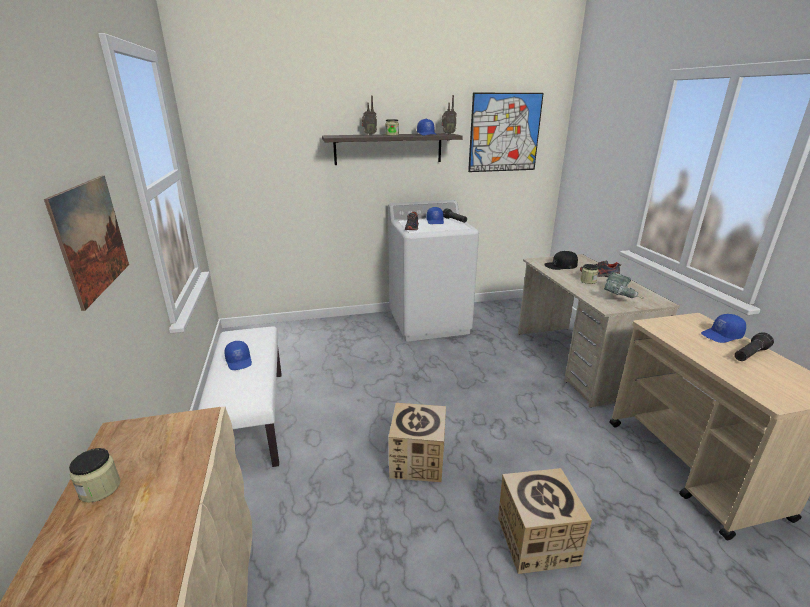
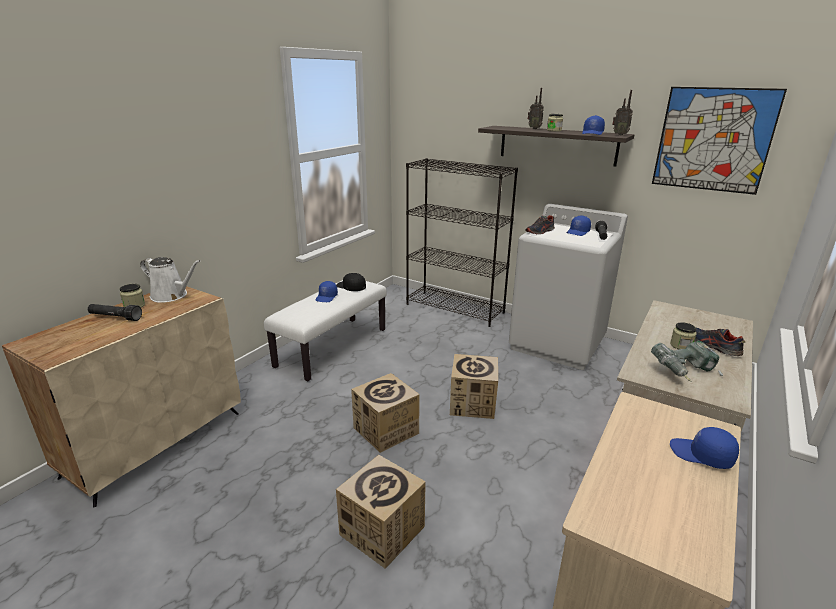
camera: 45 degrees right, 0 degrees up
picture [44,176,129,311] -> none
black cap [544,251,578,270] -> black cap moved to [336,273,366,291]
black flashlight [734,332,774,361] -> black flashlight moved to [88,304,142,321]
none -> white watering can [140,257,201,303]
none -> black bookcase [406,158,518,327]
none -> cardboard box [450,354,498,419]

